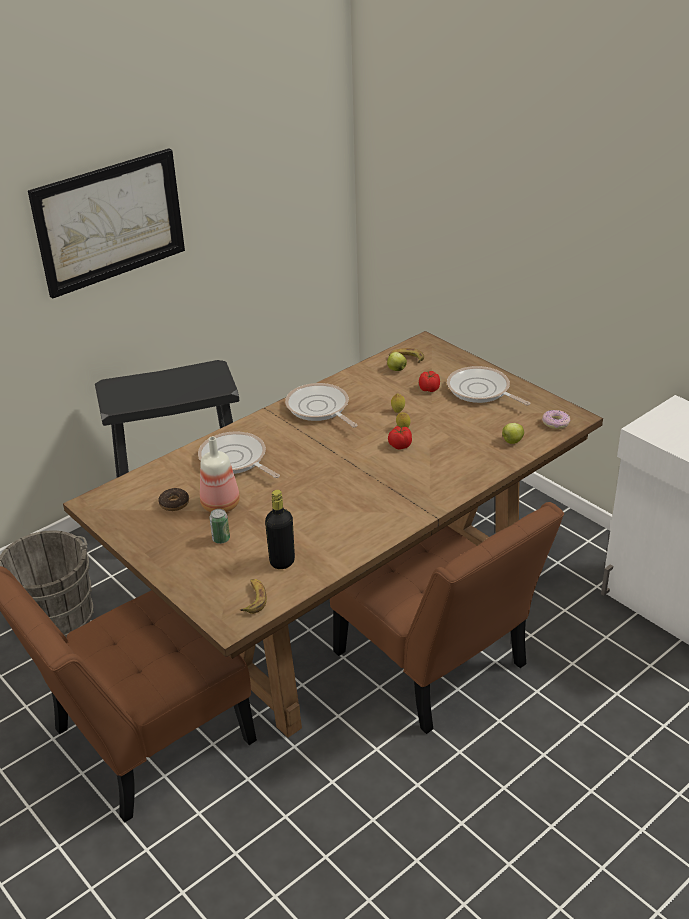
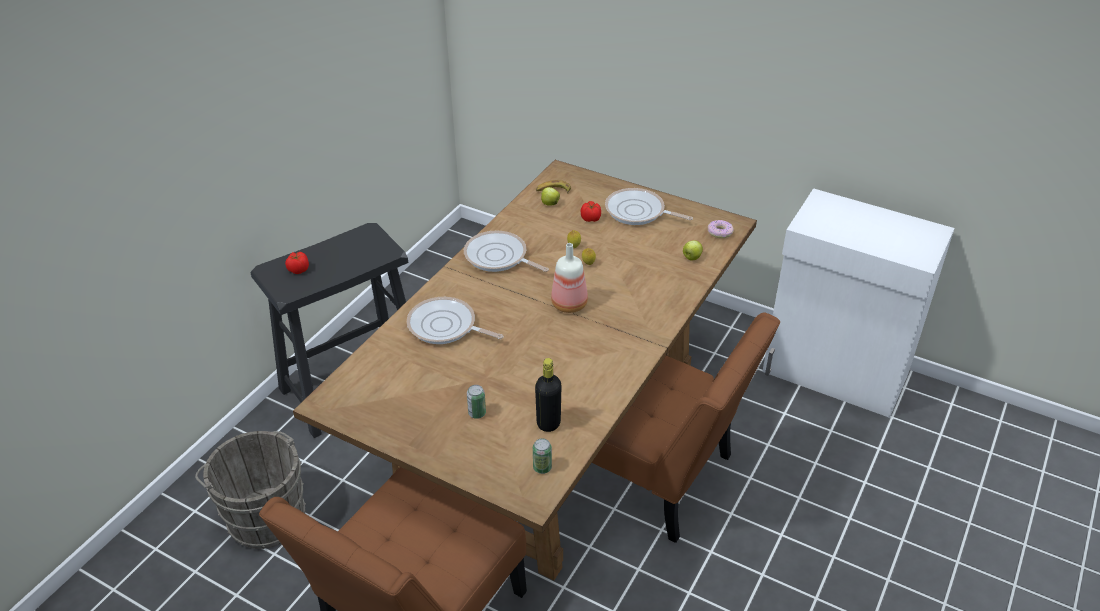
camera: 20 degrees left, 5 degrees up
picture [28,148,185,299] -> none
donut [158,488,189,511] -> none
bottle [200,437,240,512] -> bottle moved to [551,243,588,313]
banana [240,579,267,614] -> can [533,438,552,474]
tomato [388,426,412,450] -> tomato moved to [285,251,309,274]

